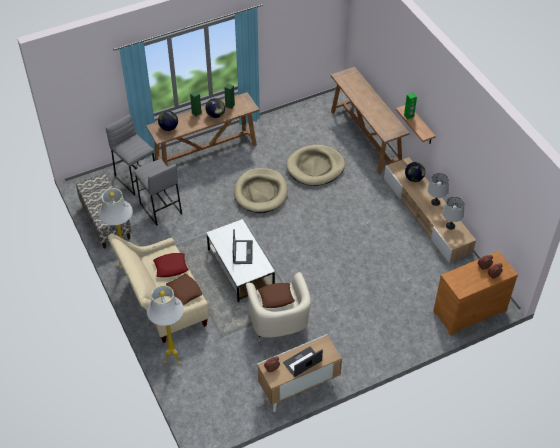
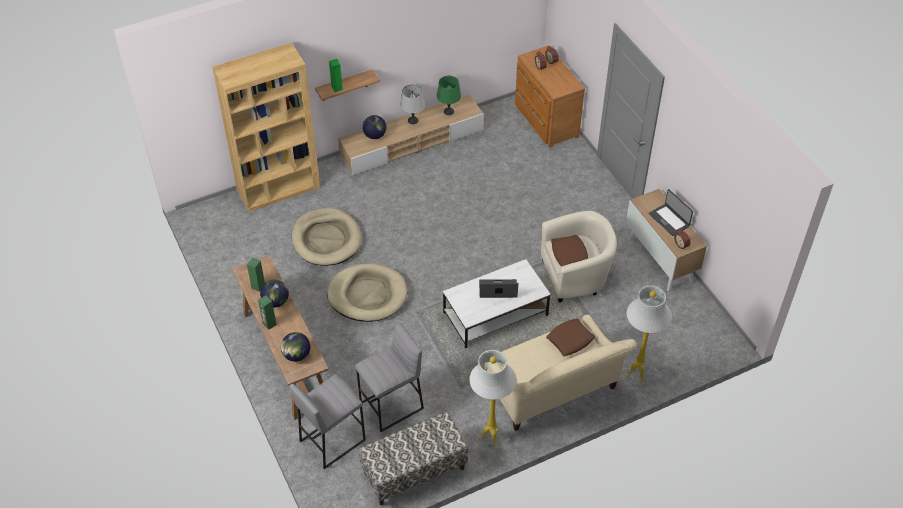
camera: 90 degrees left, 0 degrees up
red pillow [153,253,189,277] -> none
brown console table [331,67,410,174] -> brown bookcase [212,42,320,212]
grey table lamp [442,197,464,230] -> green table lamp [437,76,461,115]

